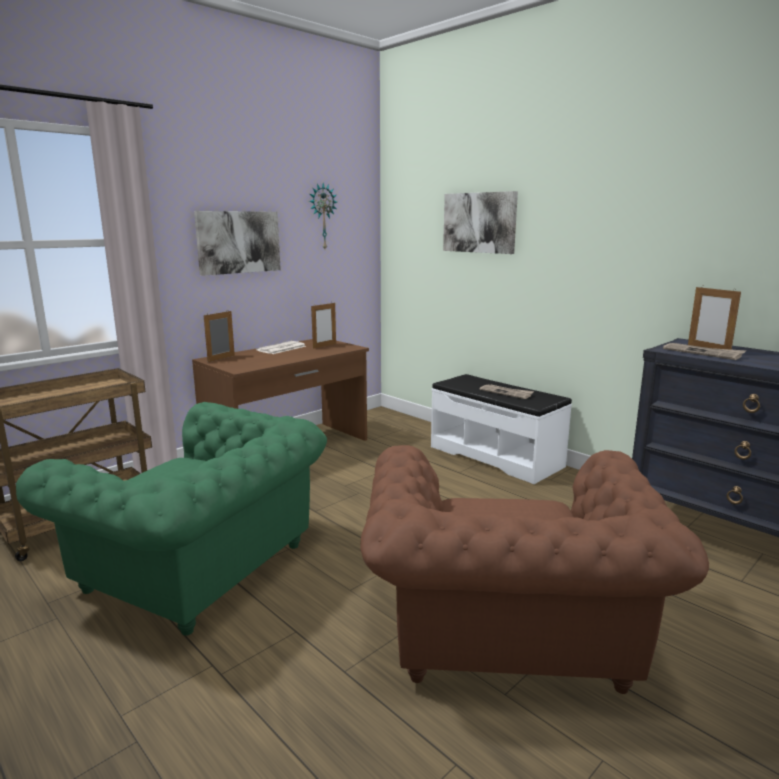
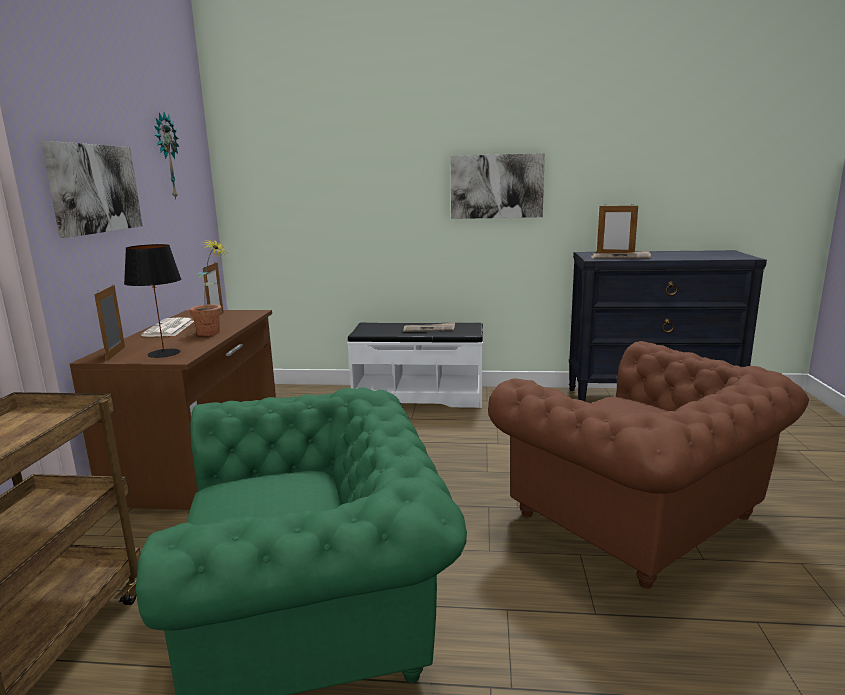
camera: 40 degrees left, 0 degrees up
picture [443,191,518,254] -> picture moved to [451,153,545,219]
none -> black table lamp [124,244,181,358]
none -> potted plant [189,239,229,336]

